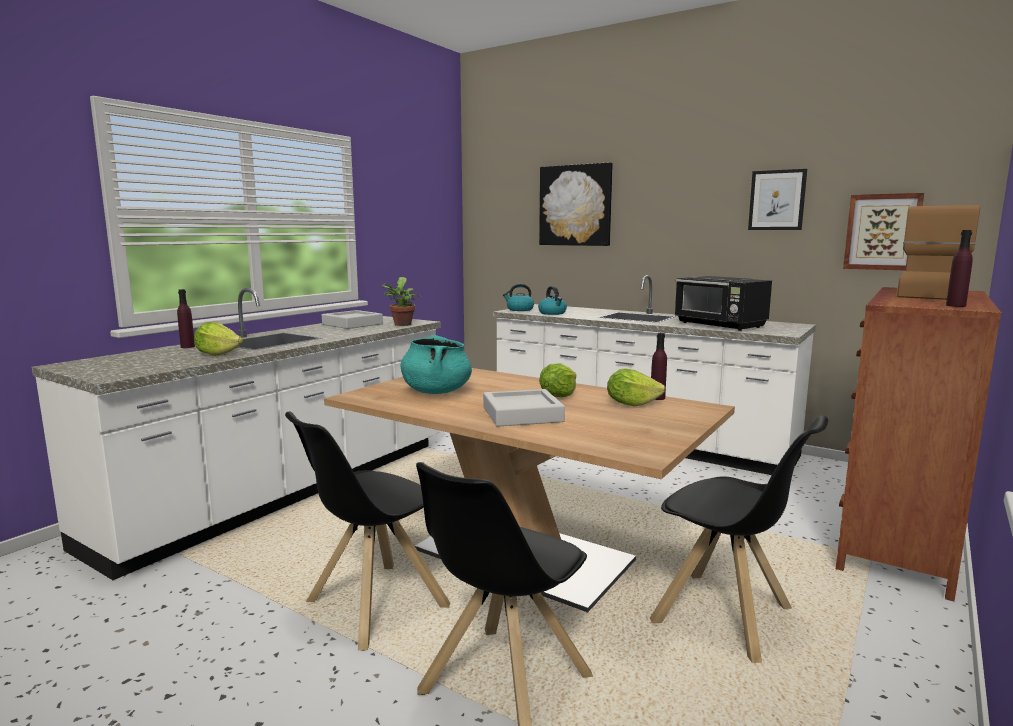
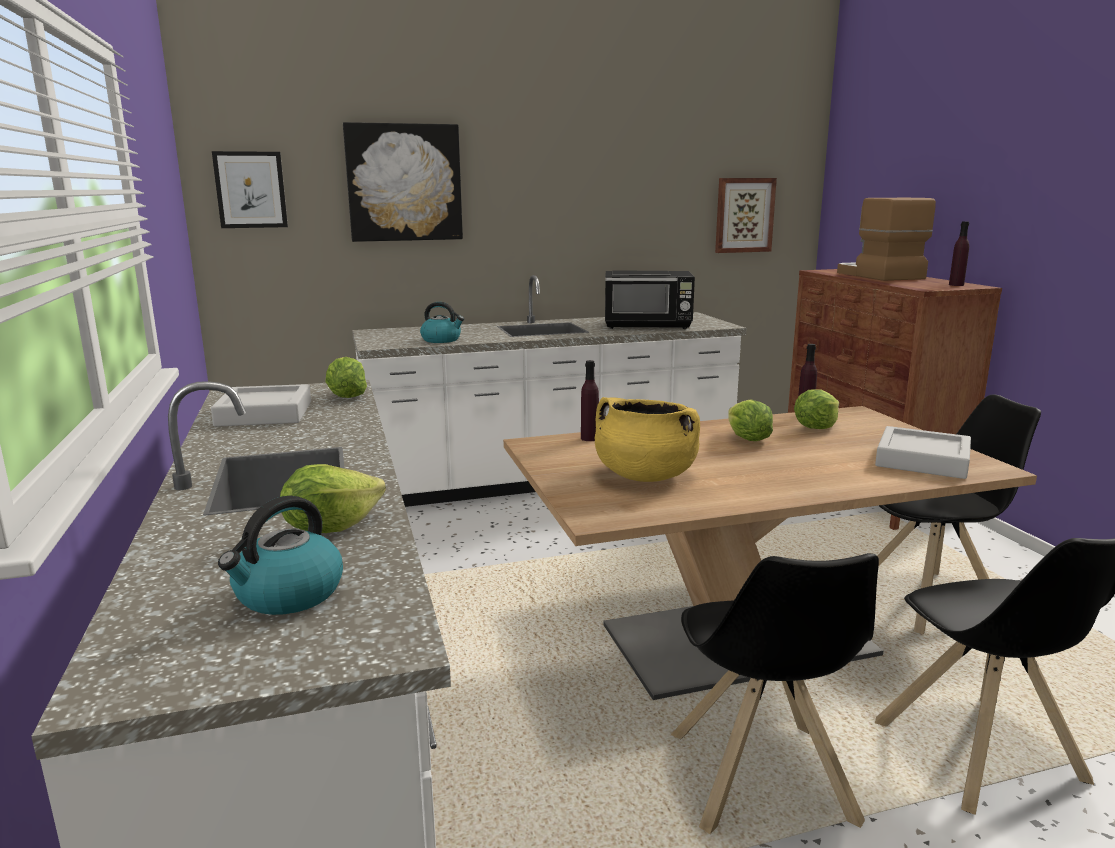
camera: 50 degrees left, 5 degrees up
purple bottle [177,289,195,348] -> purple bottle moved to [581,360,599,441]
potted plant [380,277,422,326] -> lettuce [326,357,367,398]
turquoise cooking pot [400,335,472,394] -> yellow cooking pot [595,397,700,482]
grey tray [483,389,565,427] -> grey tray moved to [875,426,971,479]
kettle [503,284,534,311] -> kettle moved to [218,496,343,615]
picture [748,169,807,230] -> picture moved to [212,151,288,228]

